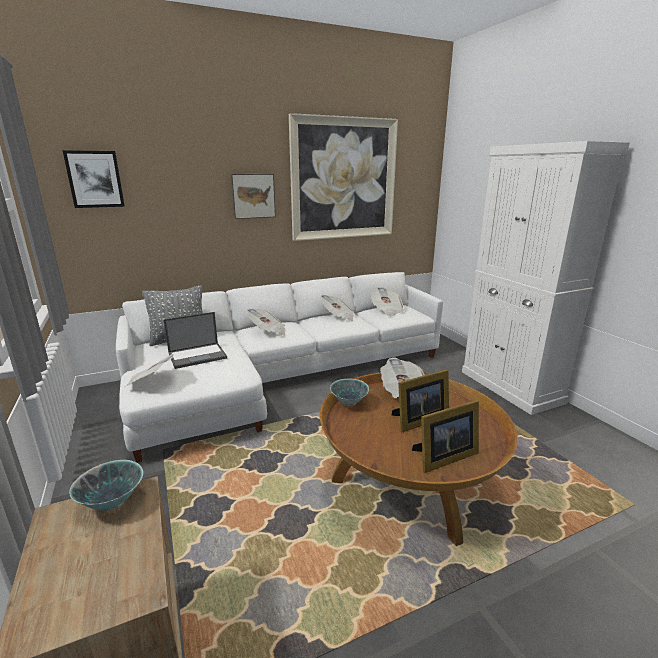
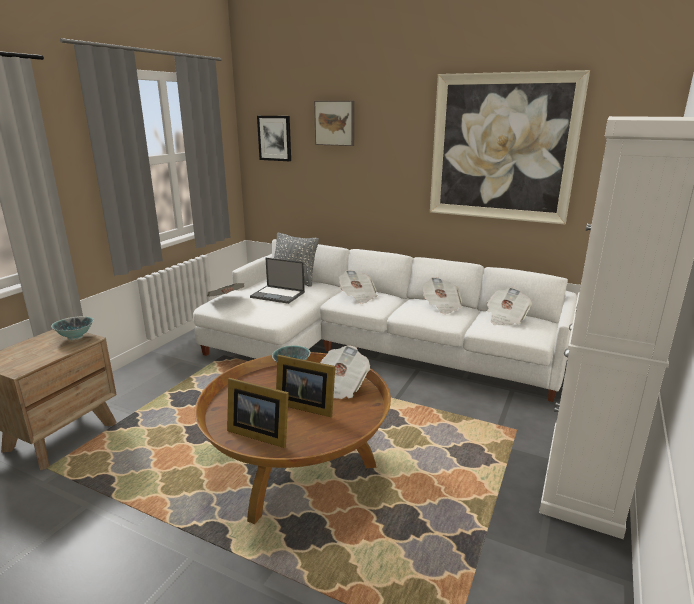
camera: 50 degrees right, 0 degrees up
picture [230,174,276,219] -> picture moved to [314,101,355,146]

